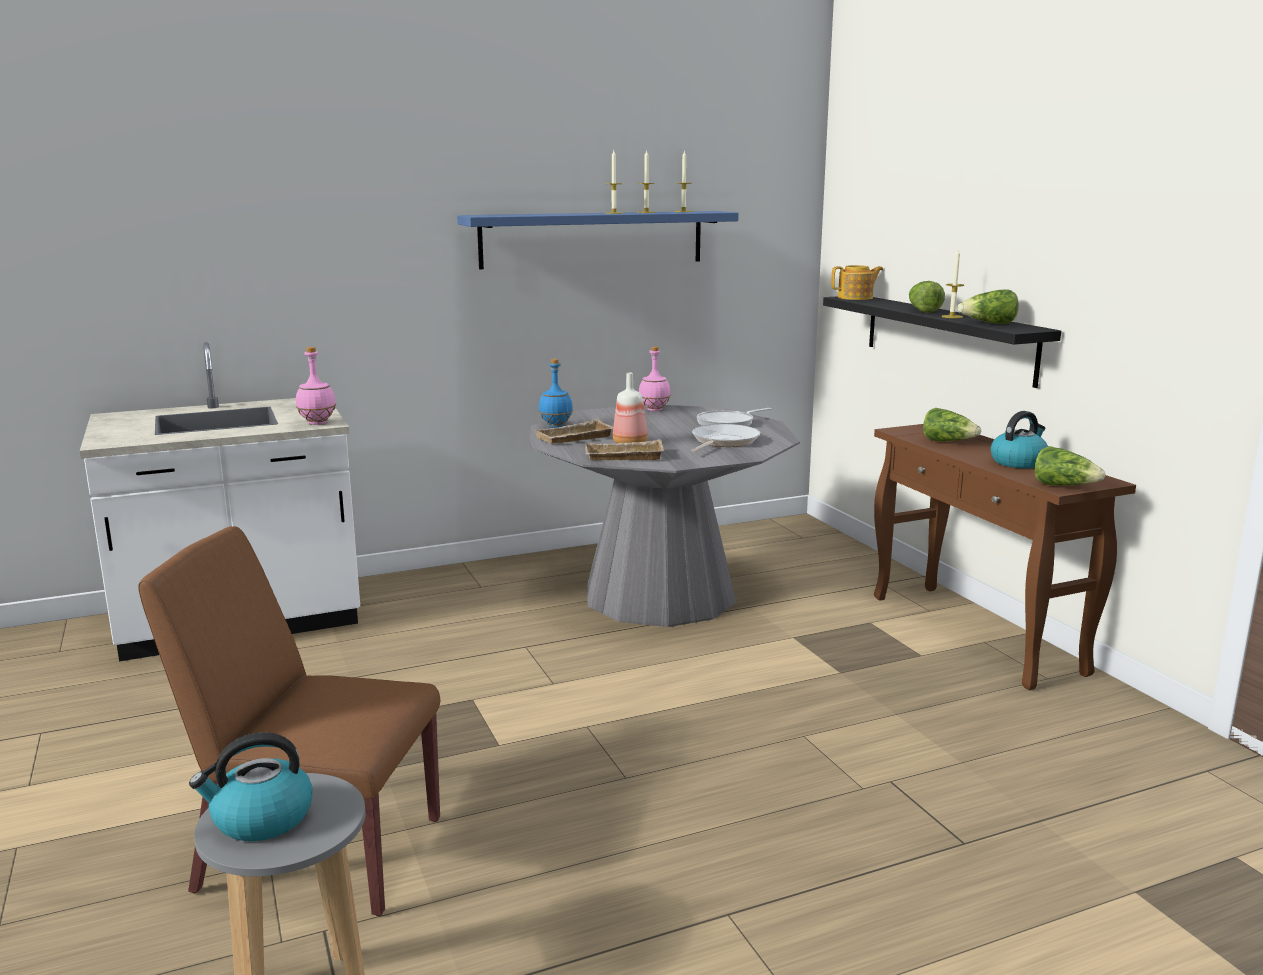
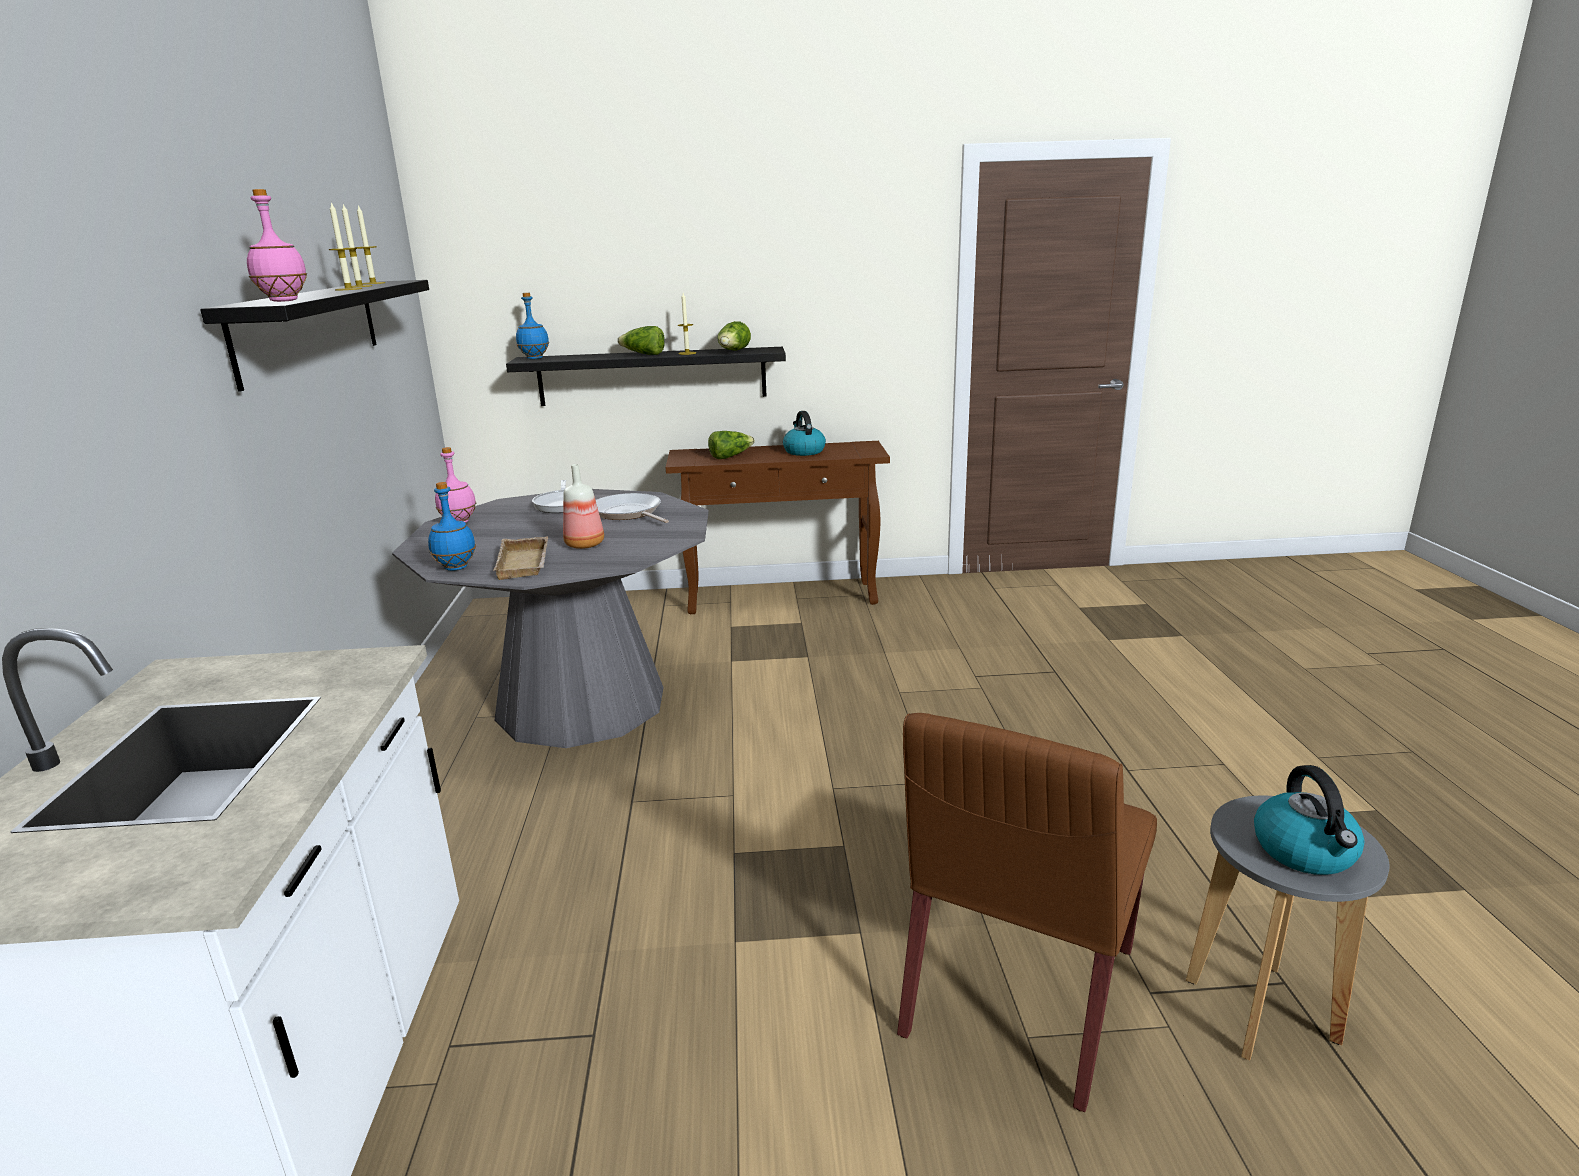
camera: 70 degrees left, 5 degrees up
pink bottle [296,347,336,425] -> pink bottle moved to [247,189,307,302]
blue shelf [457,211,739,269] -> black shelf [200,280,429,392]
beige tray [585,439,664,460] -> none
teapot [831,265,883,300] -> blue bottle [516,293,549,359]
lettuce [1035,446,1105,486] -> none

